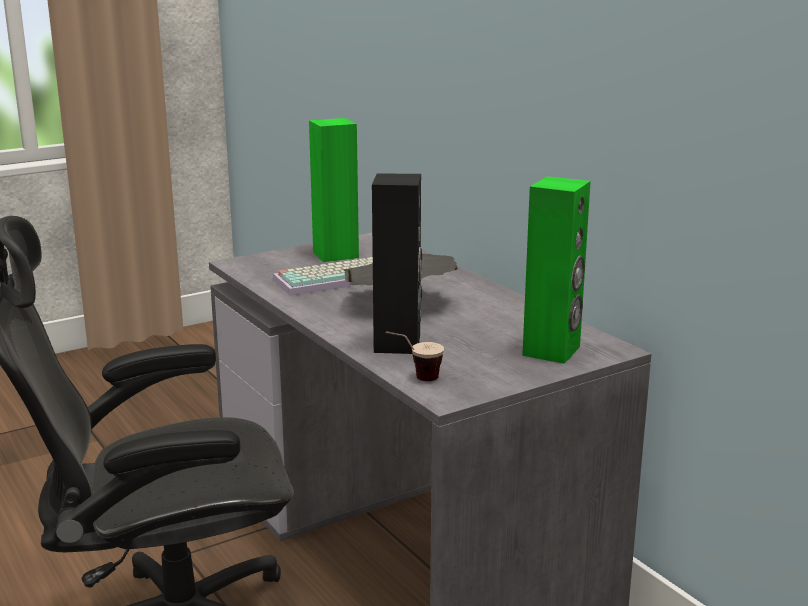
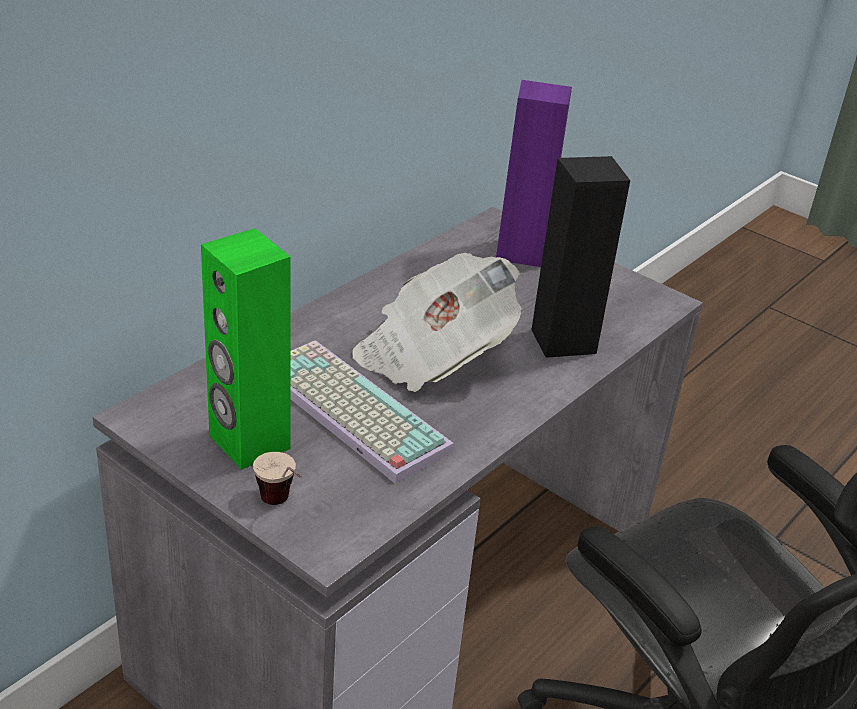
camera: 110 degrees left, 15 degrees up
cup [386,331,444,381] -> cup moved to [253,452,302,505]
green speaker [522,176,591,364] -> purple speaker [496,80,572,267]

